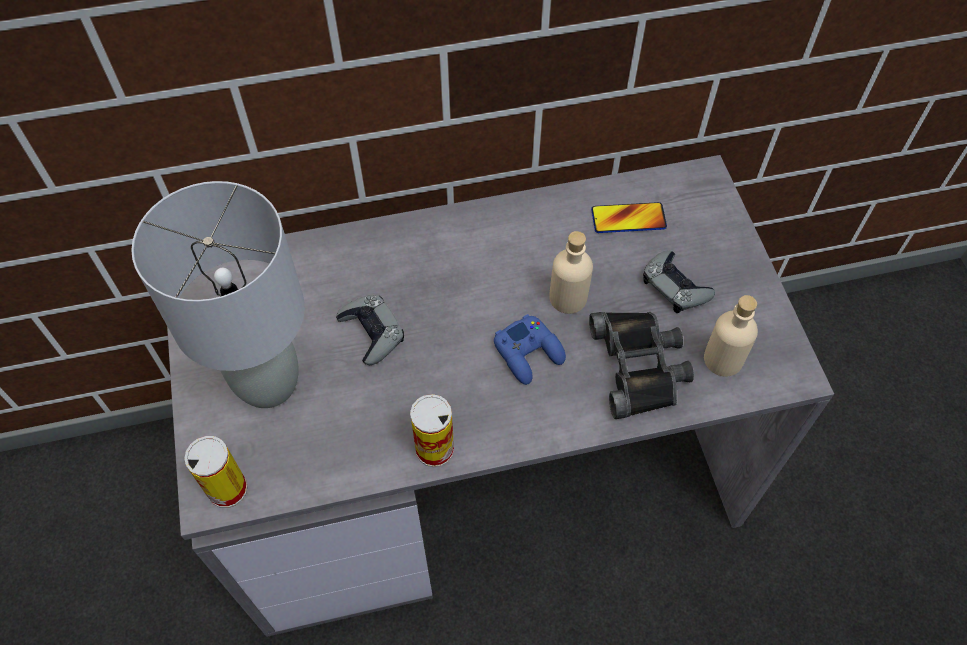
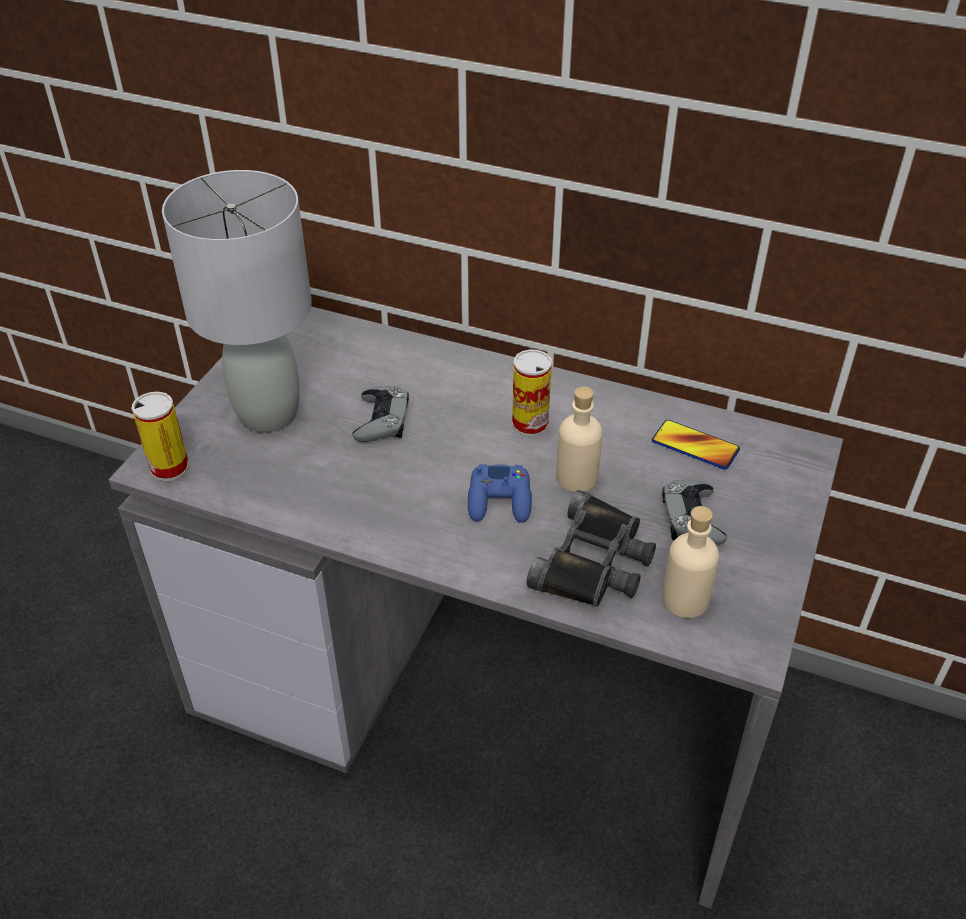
camera: 35 degrees right, 15 degrees down
can [410,394,454,467] -> can moved to [512,349,552,436]

